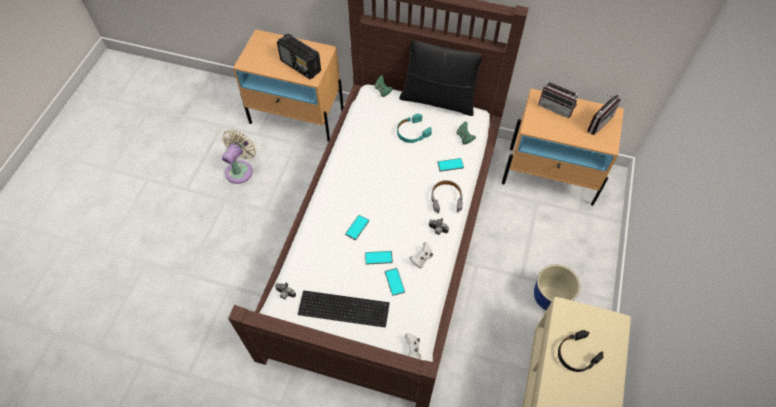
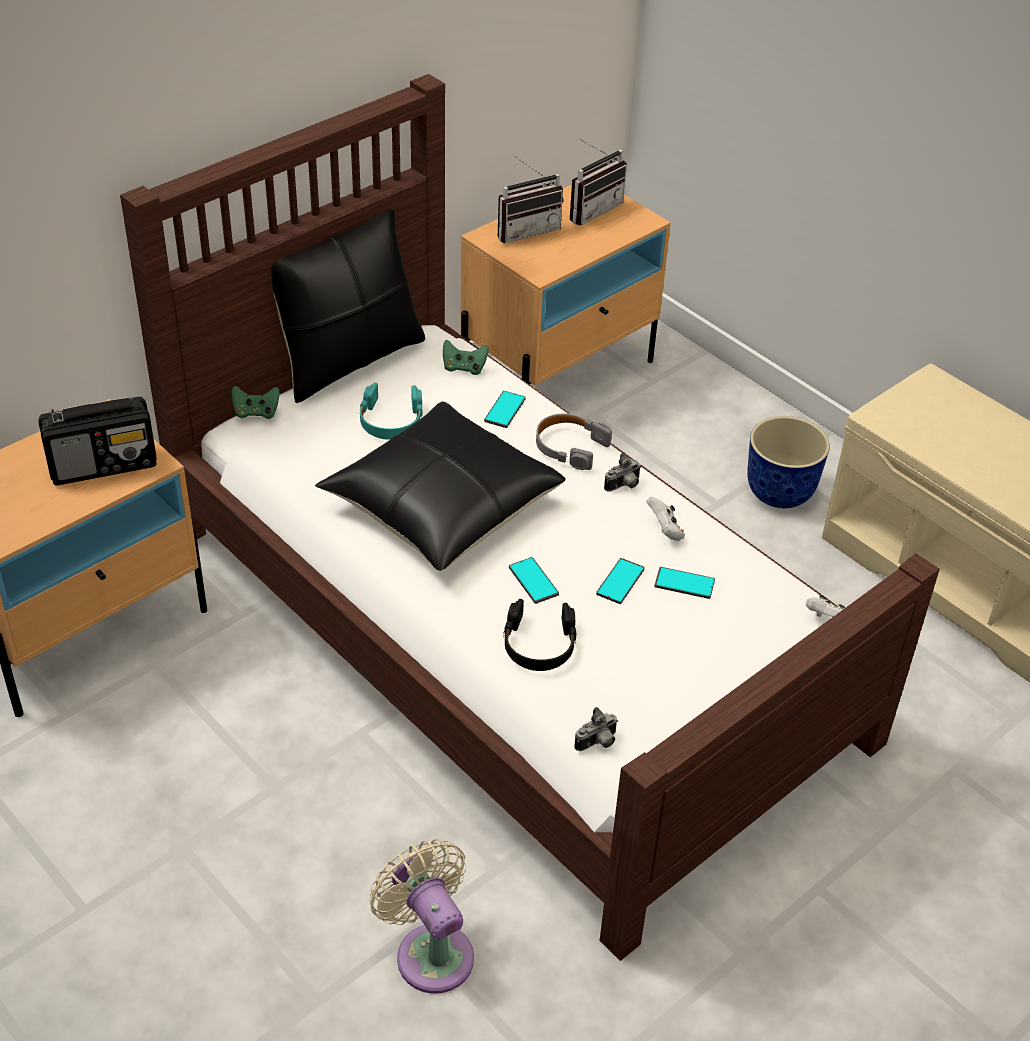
camera: 60 degrees left, 15 degrees down
beige fan [222,129,256,184] -> beige fan moved to [369,839,474,994]
keyboard [298,290,390,328] -> none
black headphones [558,330,604,372] -> black headphones moved to [503,599,576,671]
radio [587,91,621,135] -> radio turned 60 degrees clockwise [570,138,627,225]
none -> black pillow [315,402,566,571]

